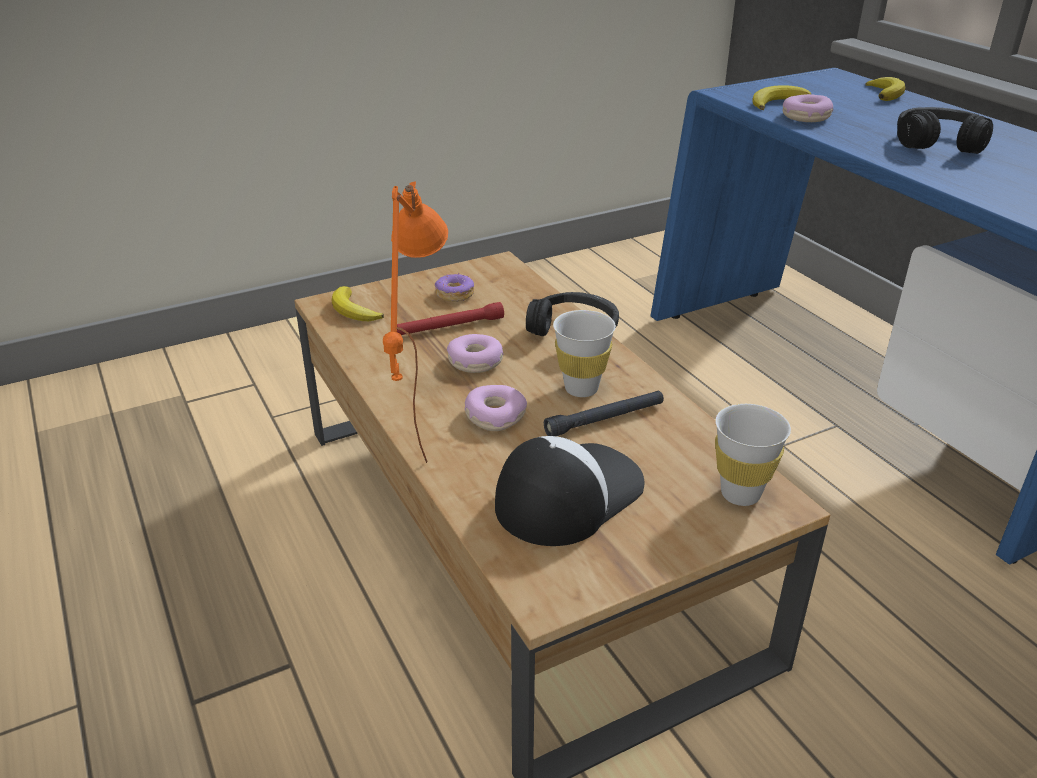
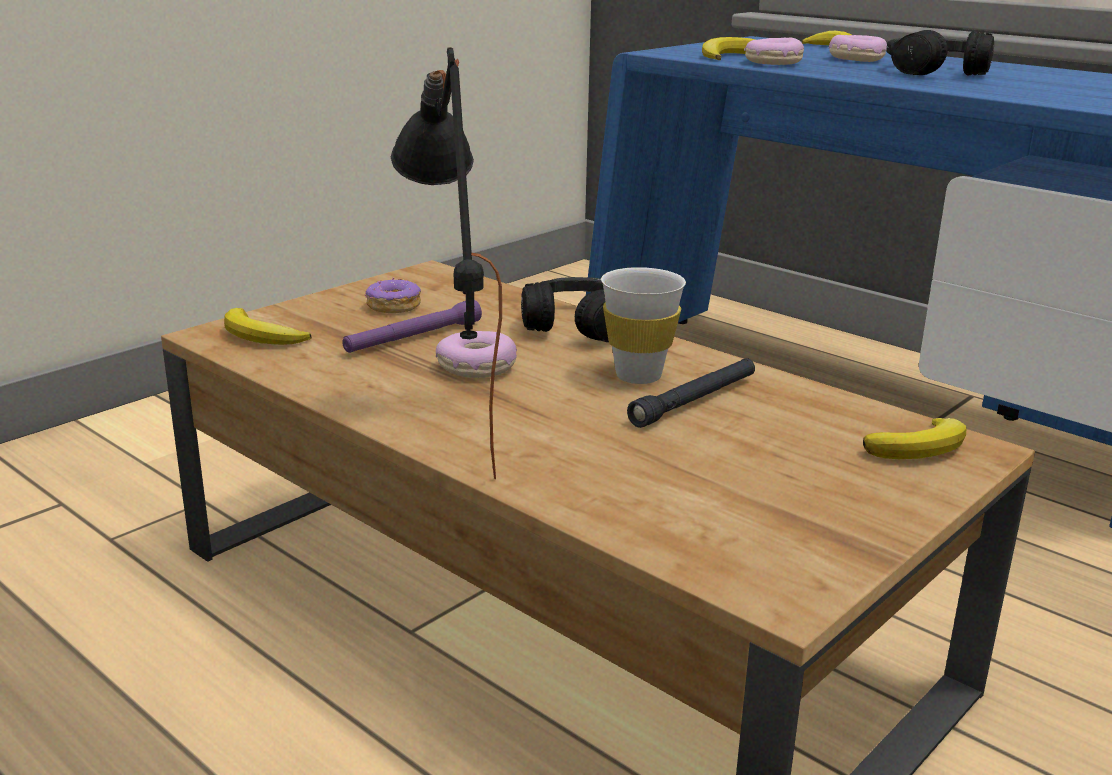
camera: 20 degrees left, 10 degrees down
orange table lamp [383,181,448,463] -> black table lamp [391,47,502,479]
red flashlight [397,302,504,335] -> purple flashlight [342,300,482,353]
donut [464,385,527,431] -> donut moved to [829,35,887,62]
cap [495,436,644,546] -> none
white cup [715,404,791,506] -> banana [863,418,966,459]

